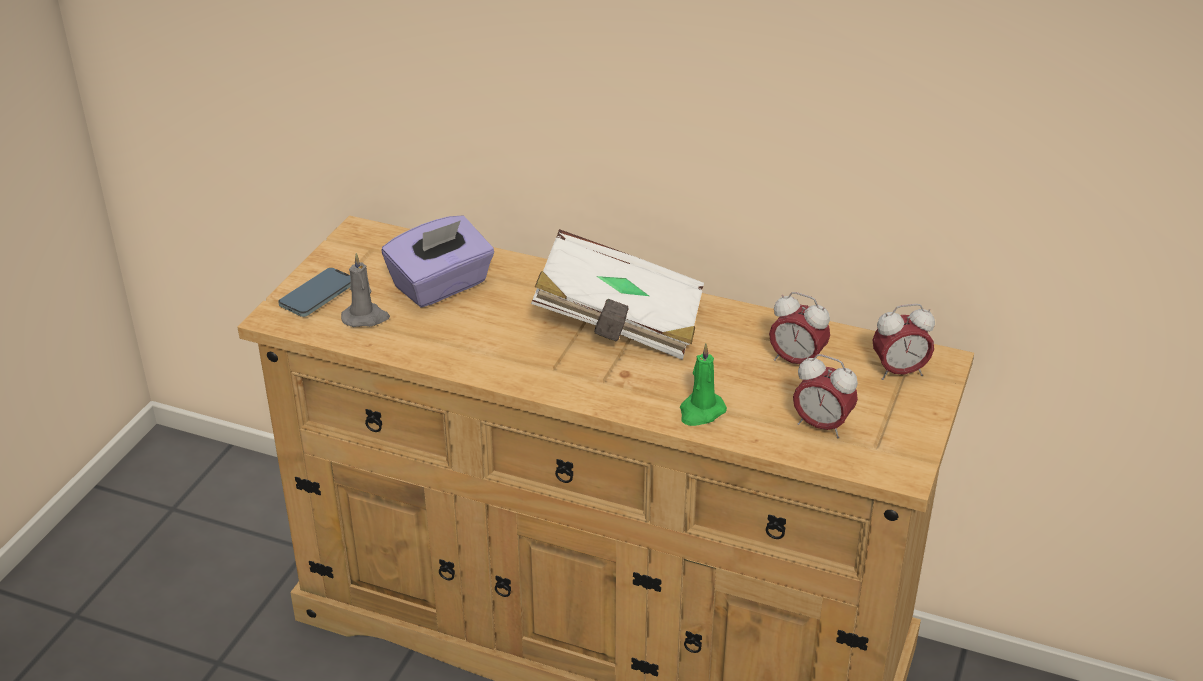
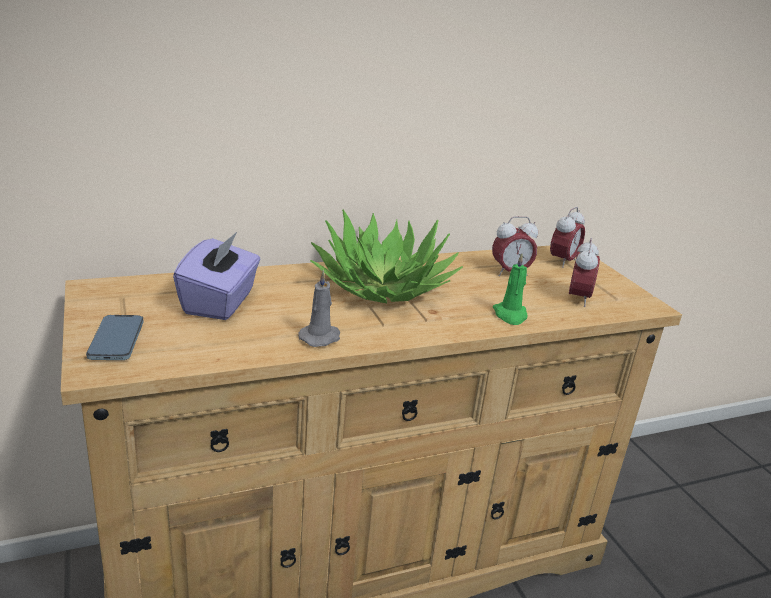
camera: 45 degrees left, 10 degrees down
grey candle [341,253,390,327] -> grey candle moved to [299,269,340,347]
white book [531,229,704,360] -> potted plant [310,210,463,303]
alarm clock [793,354,858,439] -> alarm clock turned 60 degrees counterclockwise [569,238,600,307]

